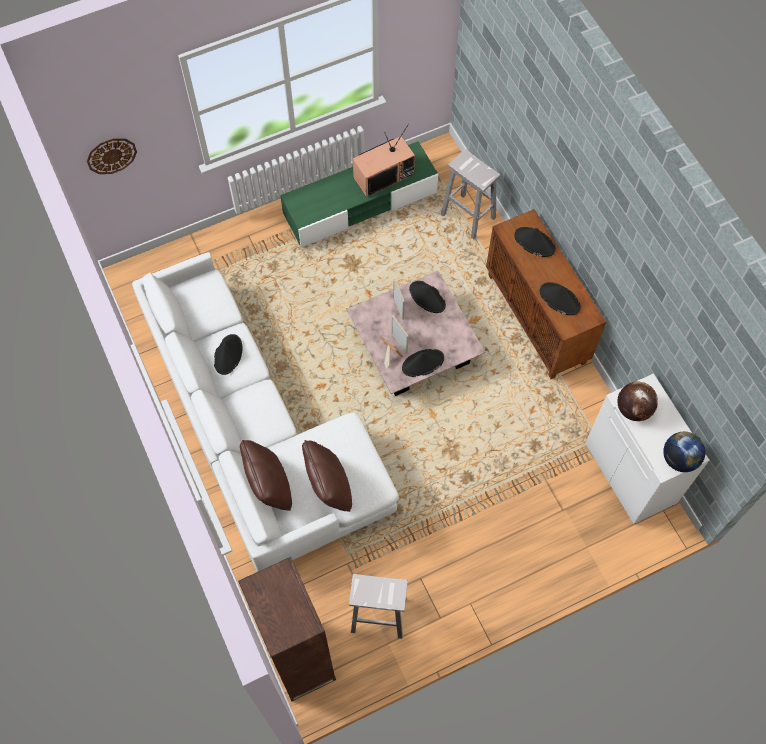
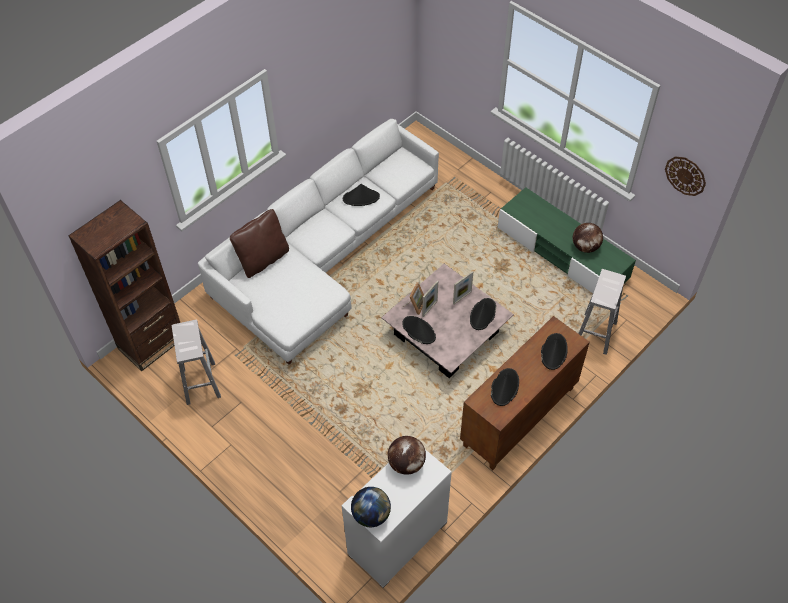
camera: 70 degrees right, 10 degrees down
wall clock [87,138,137,174] -> wall clock moved to [665,156,706,196]
brown pillow [302,440,352,512] -> none
television [353,124,415,197] -> globe [573,223,603,253]

